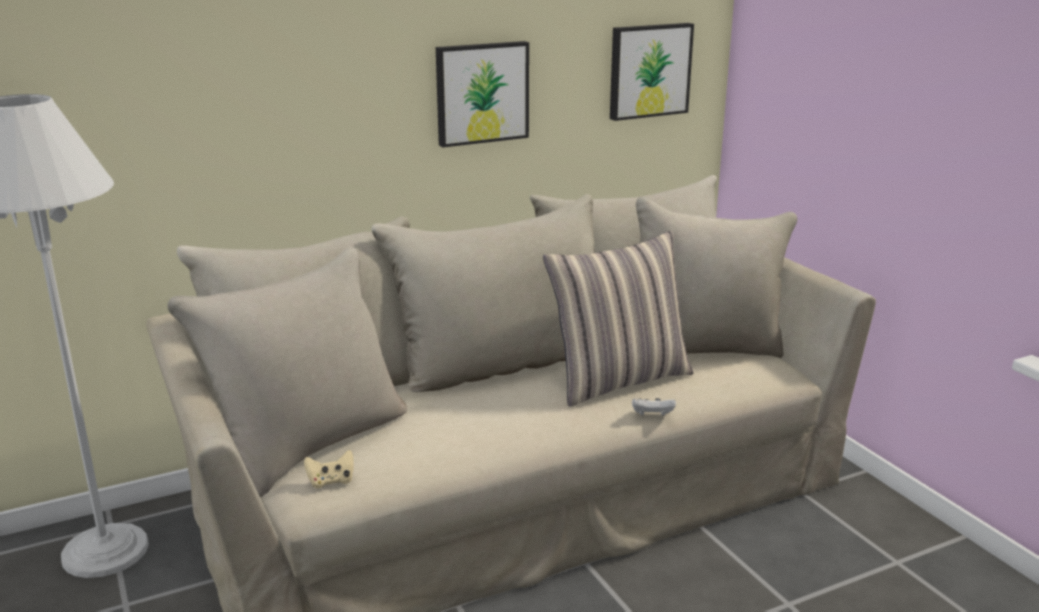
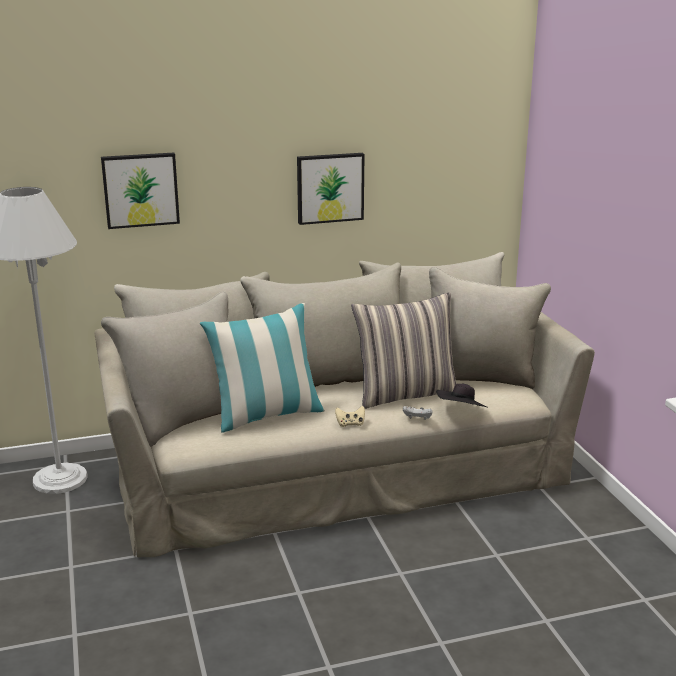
camera: 10 degrees right, 0 degrees up
beige game controller [304,450,354,489] -> beige game controller moved to [335,406,365,427]
picture [610,23,694,121] -> picture moved to [101,153,180,229]
none -> pillow [200,303,325,433]
none -> black hat [436,384,488,408]

